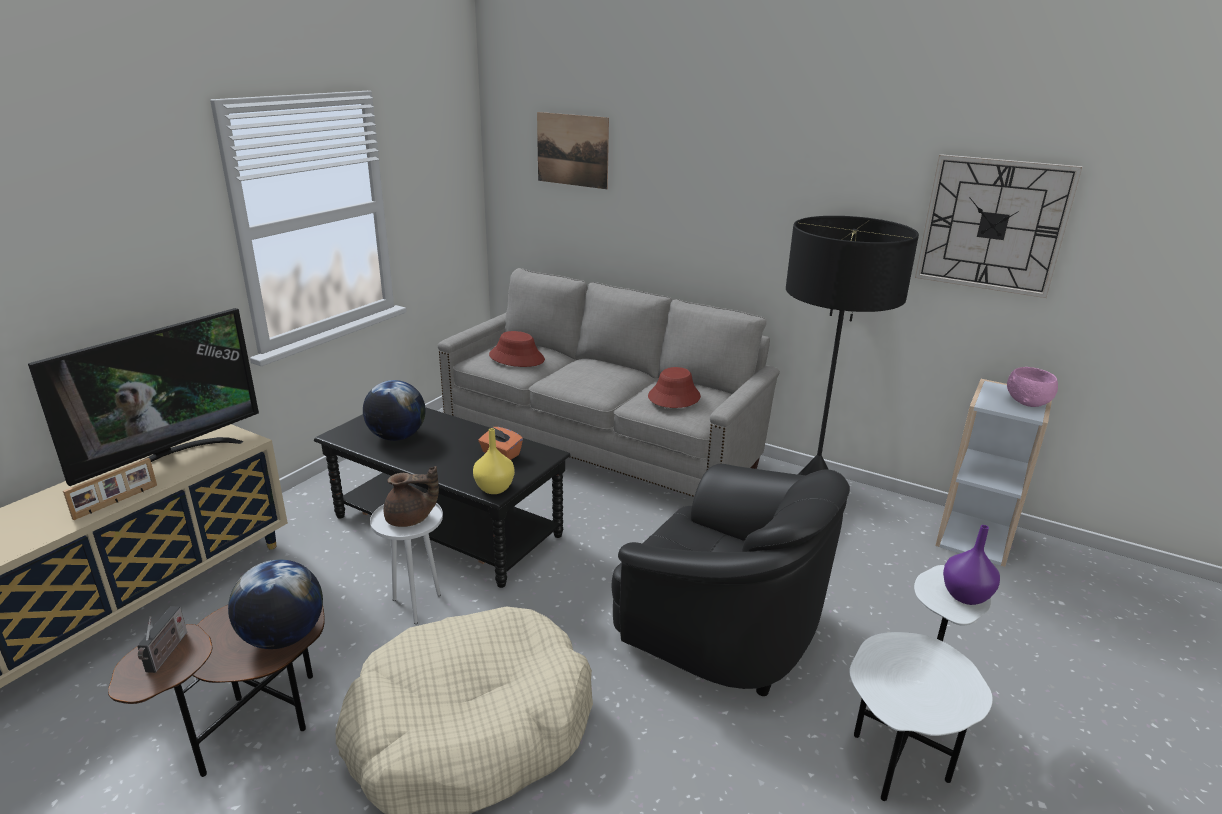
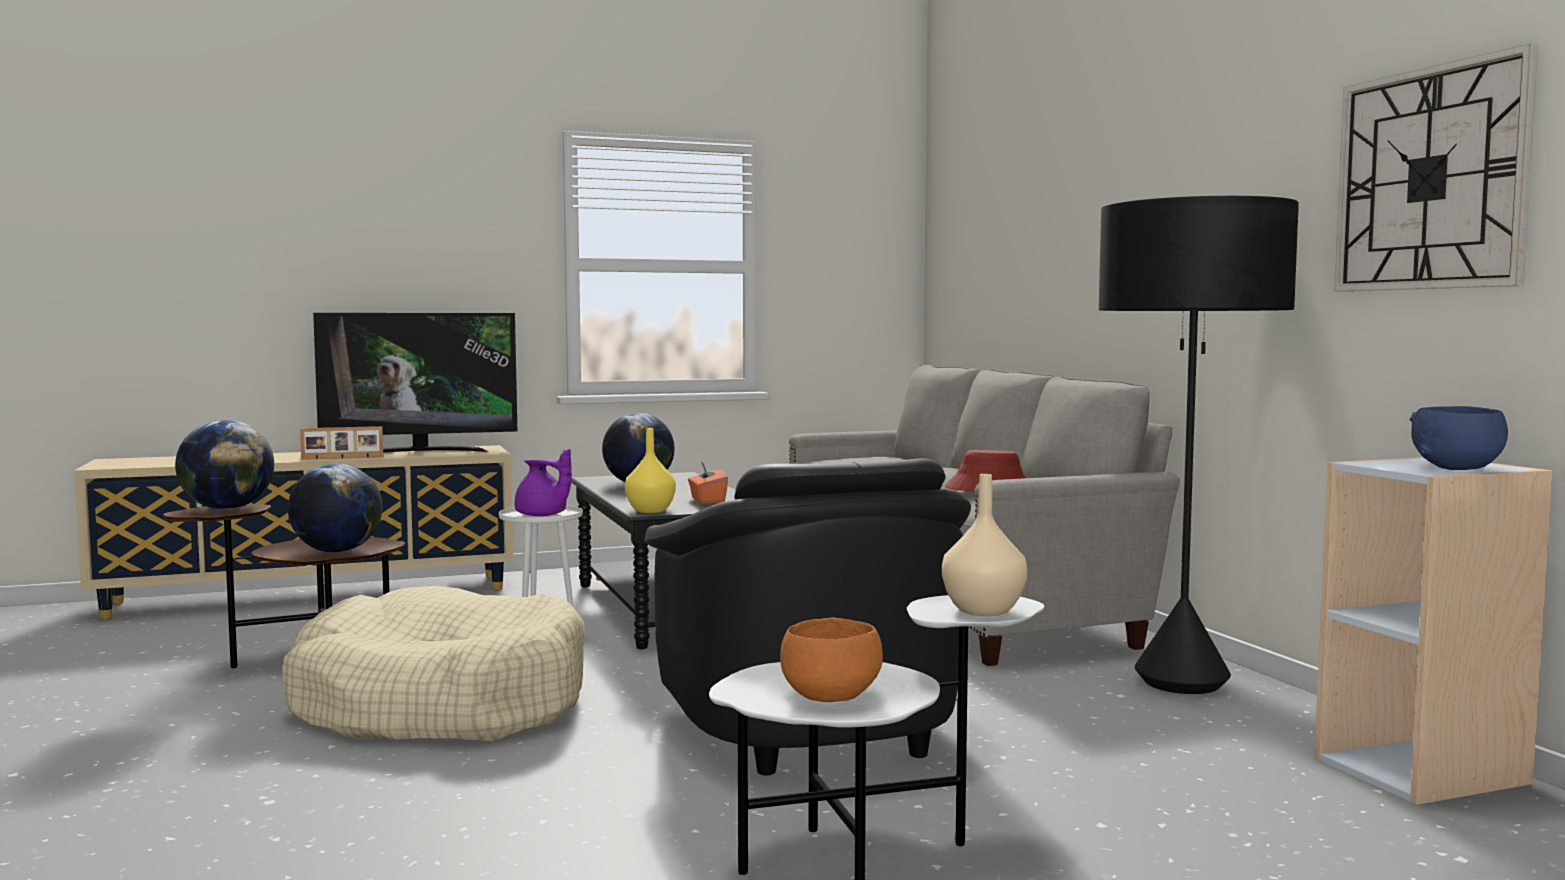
camera: 40 degrees right, 20 degrees down
radio [137,606,187,673] -> globe [175,420,274,510]
brown teapot [384,466,439,527] -> purple teapot [515,449,572,516]
red hat [489,331,545,367] -> none
picture [537,112,609,189] -> none
purple vase [943,525,1000,605] -> beige vase [942,474,1028,616]
pink bowl [1007,367,1058,407] -> blue bowl [1409,406,1508,470]
none -> orange bowl [780,618,883,702]

